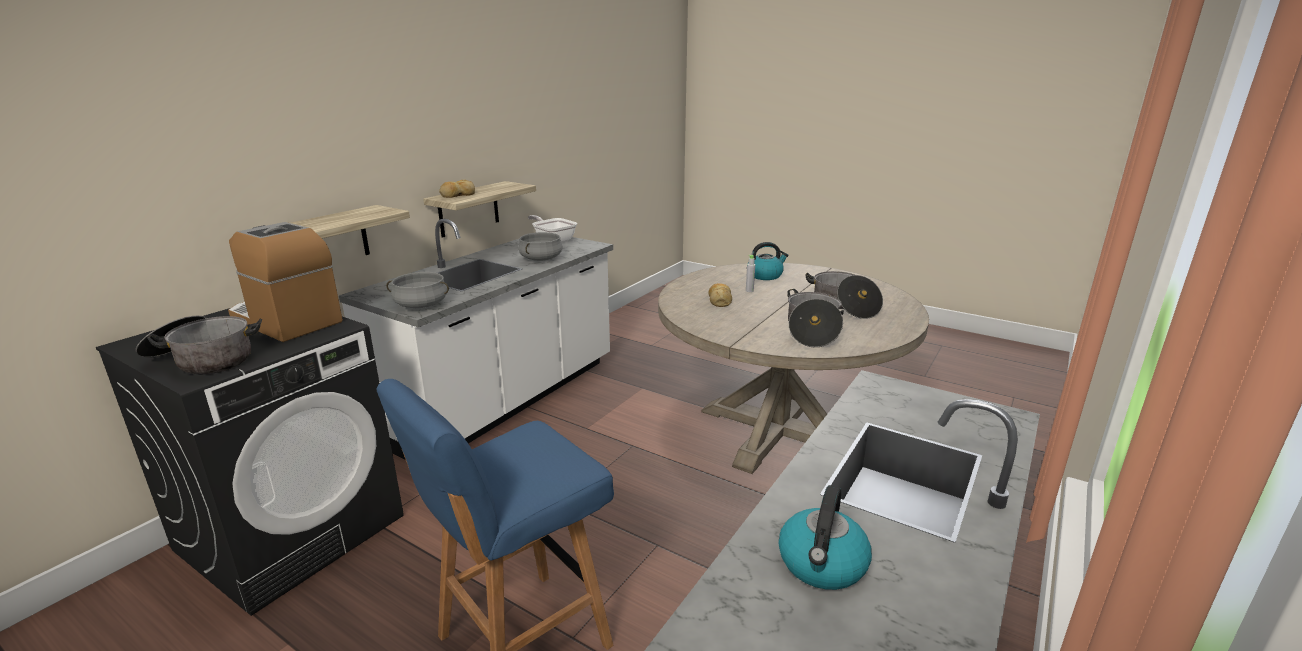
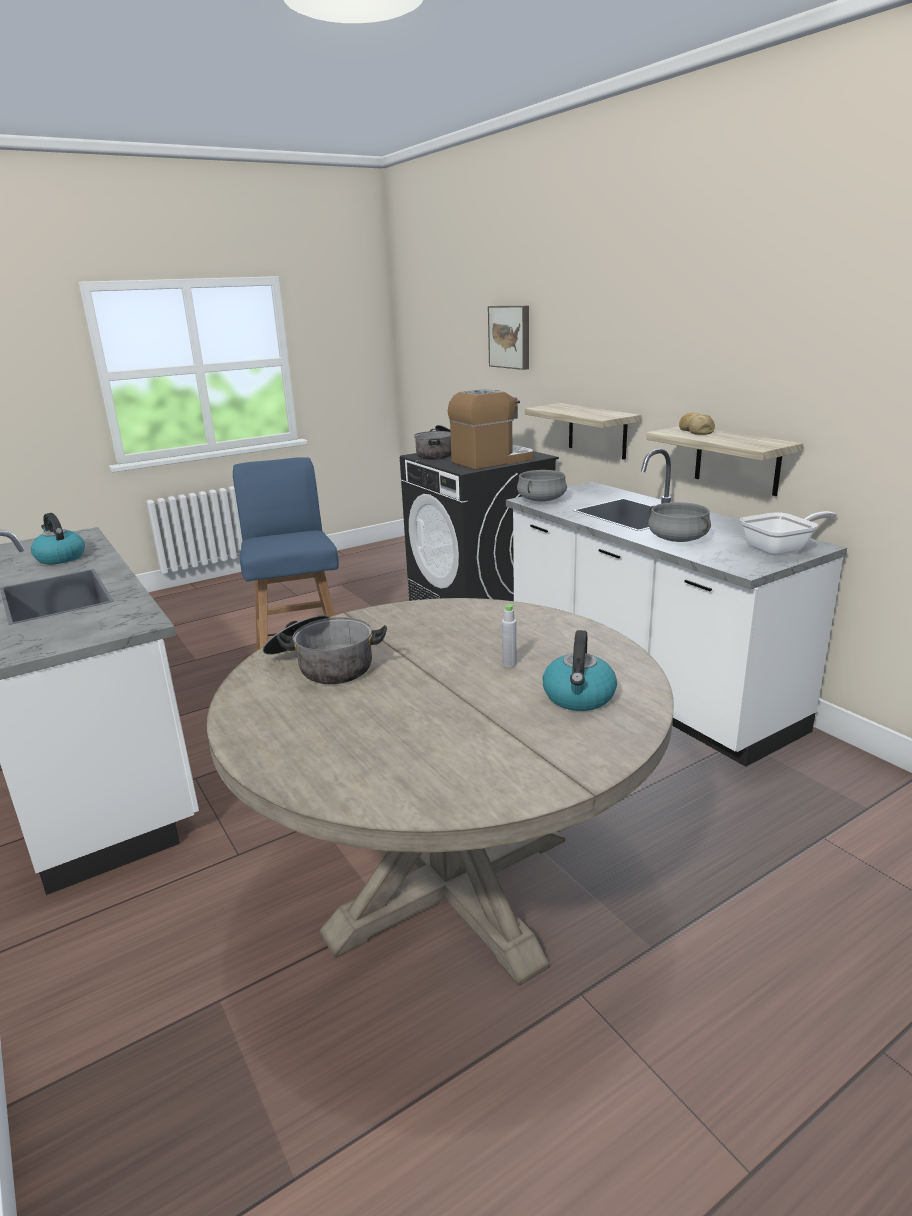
camera: 115 degrees right, 0 degrees up
bread [709,283,732,307] -> none
cooking pot [805,271,883,319] -> none
none -> picture [488,306,529,370]

